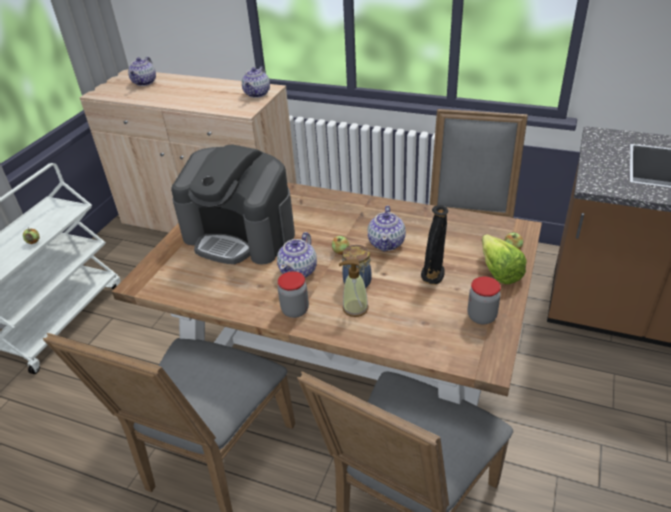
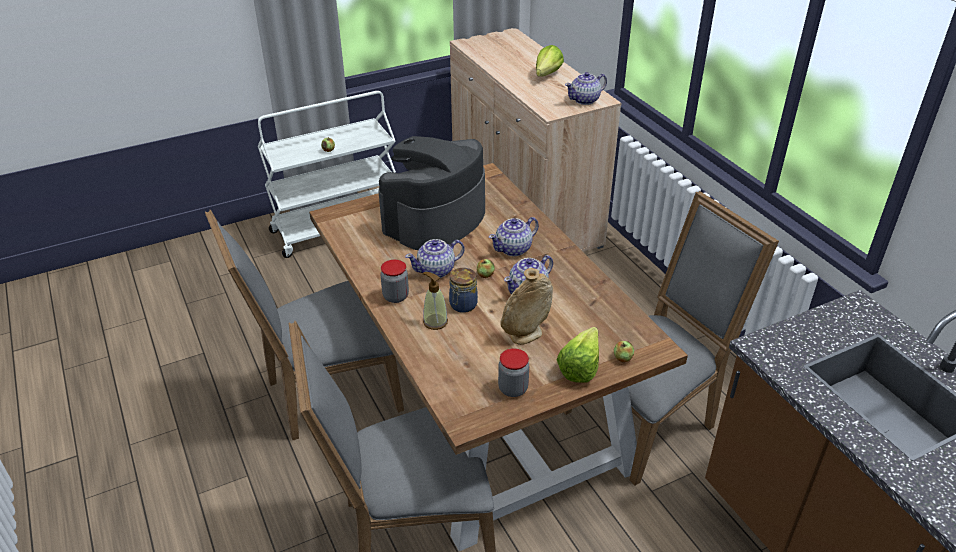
camera: 40 degrees right, 0 degrees up
teapot [128,57,156,86] -> teapot moved to [489,217,539,256]
coffee machine [171,144,295,265] -> coffee machine turned 60 degrees clockwise [378,136,485,250]
black vase [421,205,448,285] -> beige vase [501,268,553,345]
none -> lettuce [536,45,564,77]

